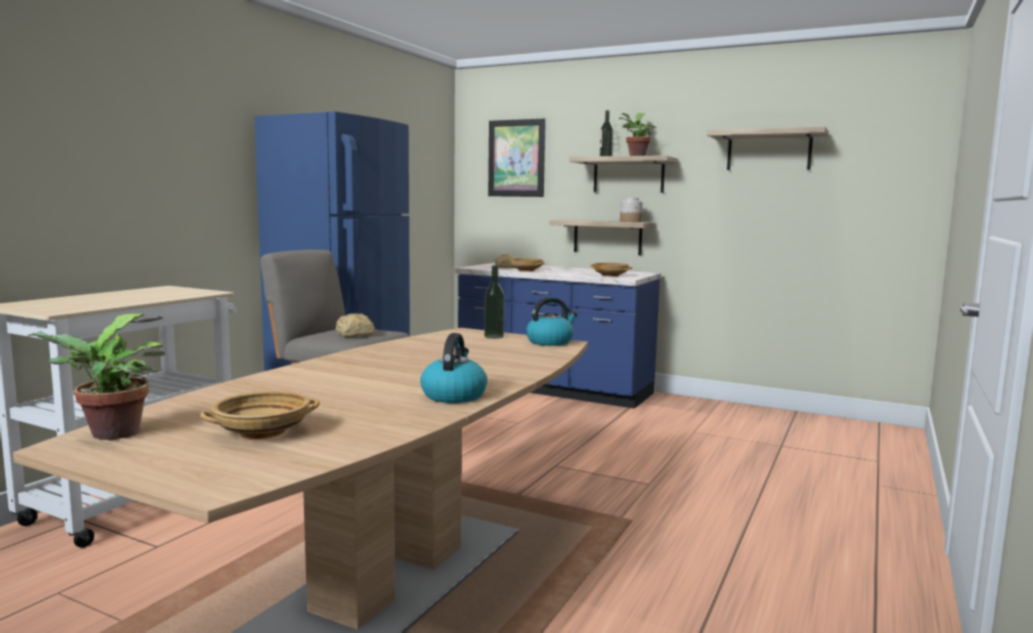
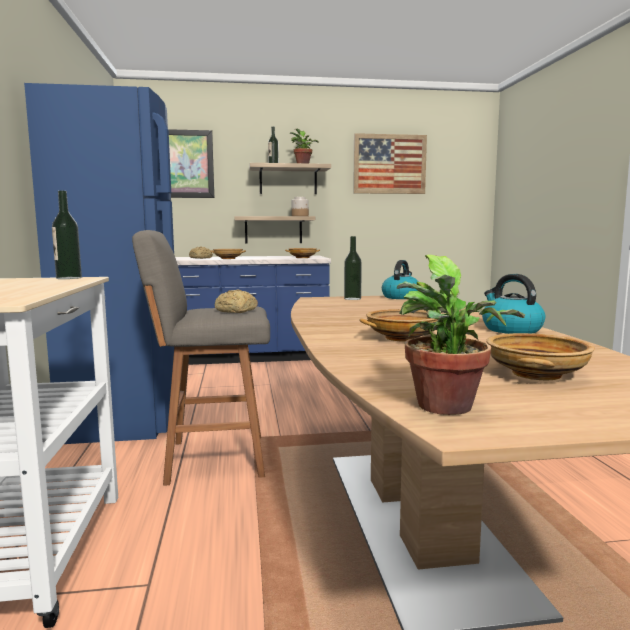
camera: 35 degrees left, 0 degrees up
shelf [707,127,829,170] -> picture [353,133,427,194]
none -> bottle [52,191,82,279]
none -> beige bowl [360,309,439,342]

